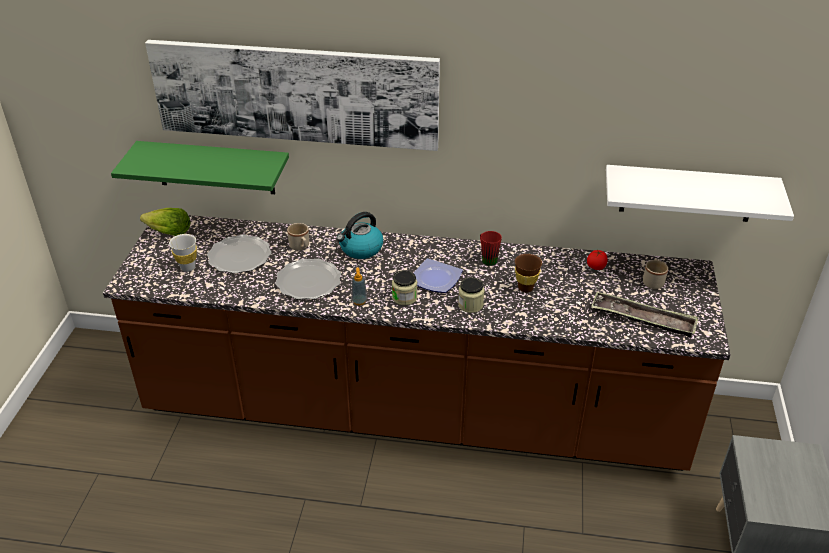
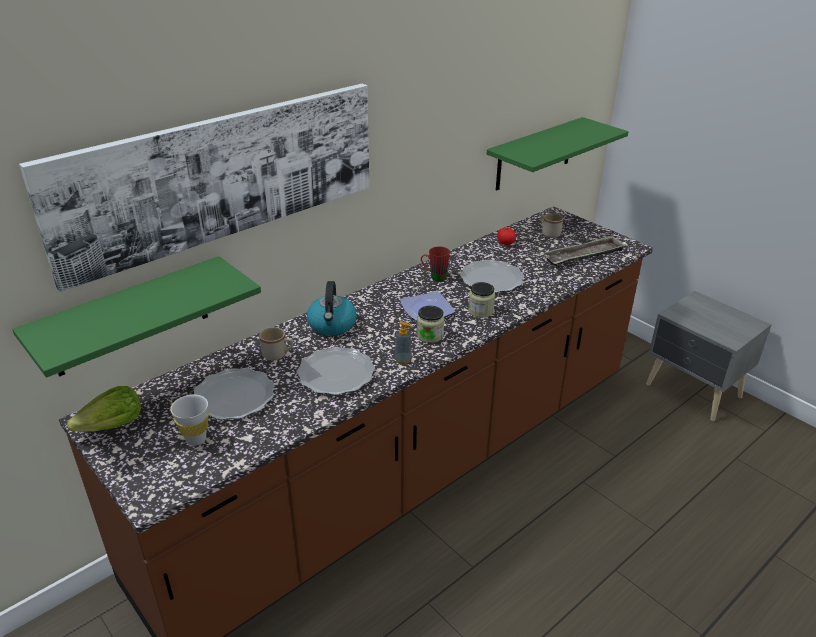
camera: 50 degrees left, 5 degrees down
brown cup [515,254,542,293] -> plate [460,260,524,293]
white shelf [606,165,794,222] -> green shelf [487,117,629,190]

